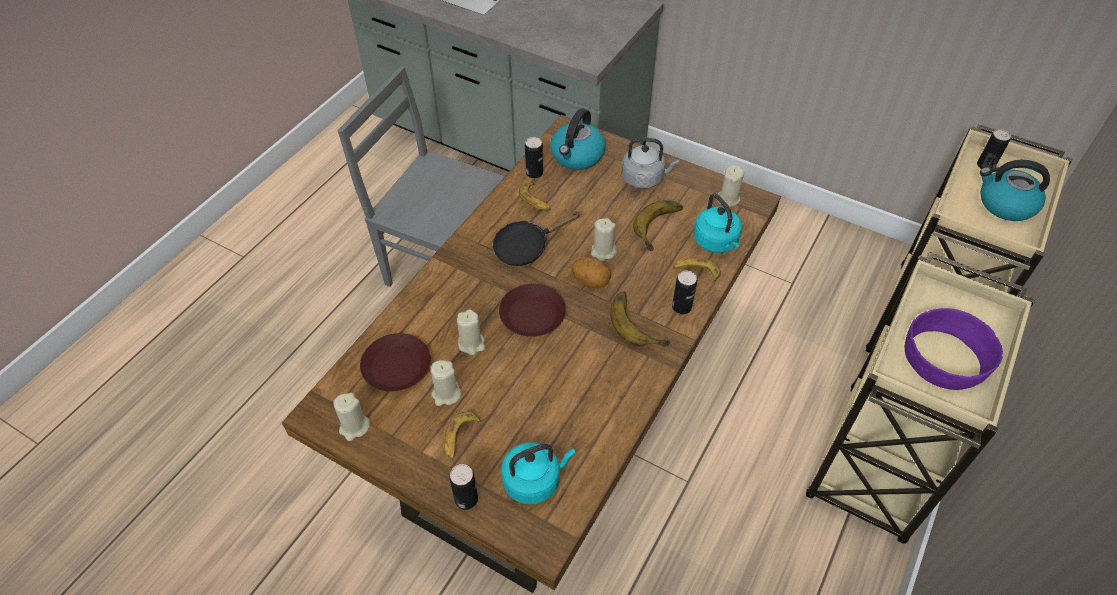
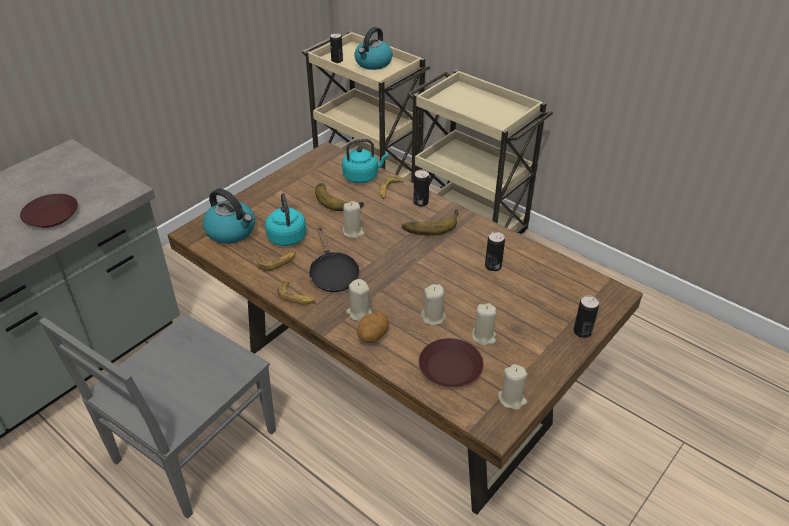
camera: 80 degrees left, 10 degrees down
banana [444,412,482,460] -> banana moved to [277,282,315,304]
brown plate [499,284,566,337] -> brown plate moved to [20,194,78,228]
turquoise kettle [501,442,576,504] -> turquoise kettle moved to [265,193,306,246]
can [525,137,543,178] -> can moved to [485,232,505,271]
potato [571,257,611,288] -> potato moved to [357,312,389,343]
grey kettle [621,137,680,189] -> none
beige candle [716,165,744,207] -> beige candle moved to [346,279,372,322]
purple bowl [905,308,1003,390] -> none

